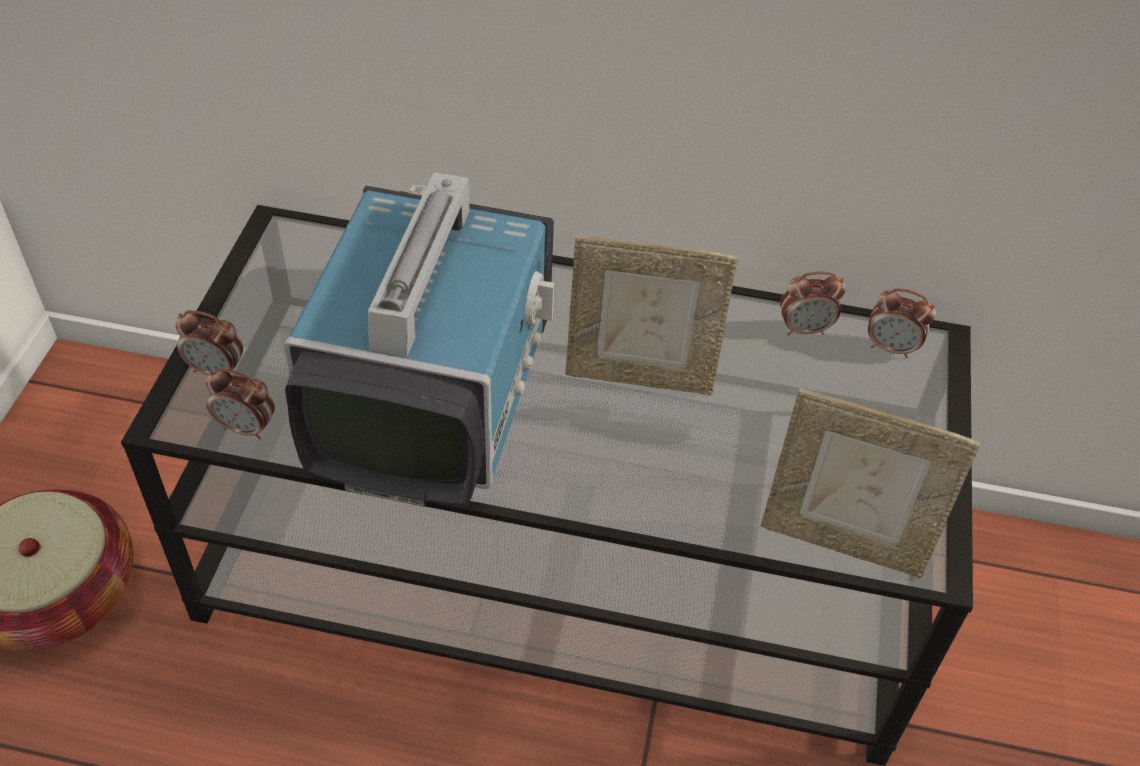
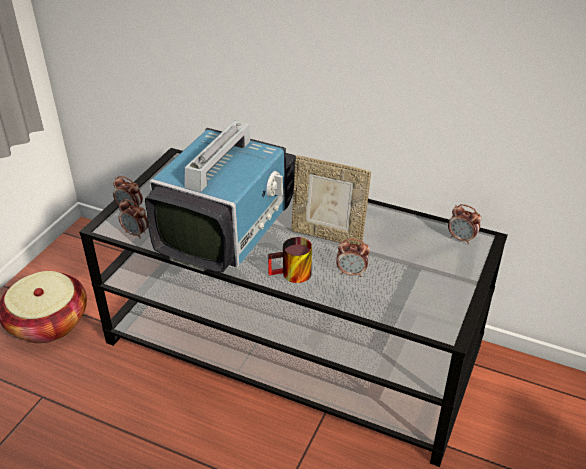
camera: 15 degrees right, 10 degrees down
picture frame [760,388,980,578] -> none
alarm clock [780,271,846,335] -> alarm clock moved to [336,239,370,277]
none -> mug [268,237,312,283]

